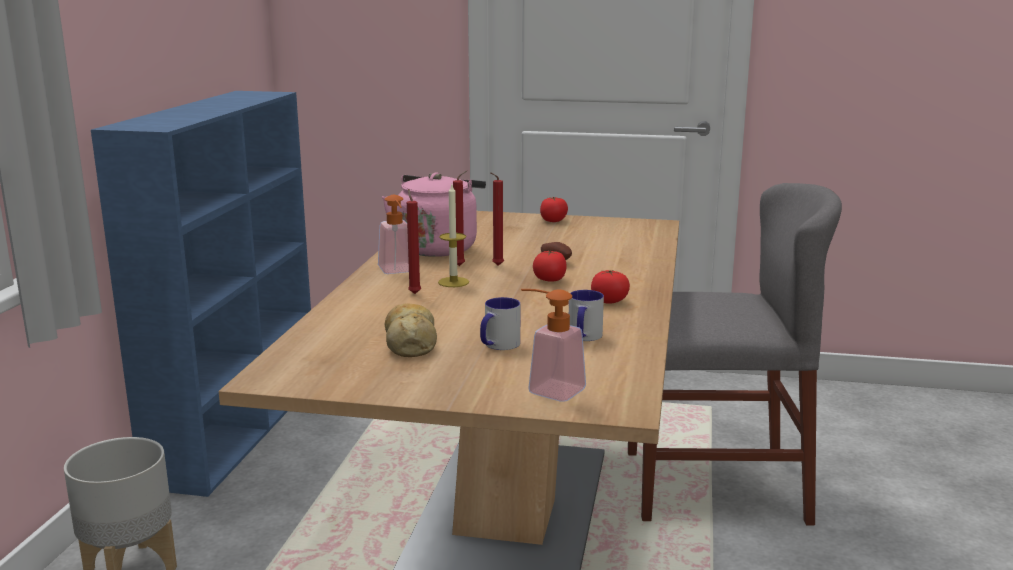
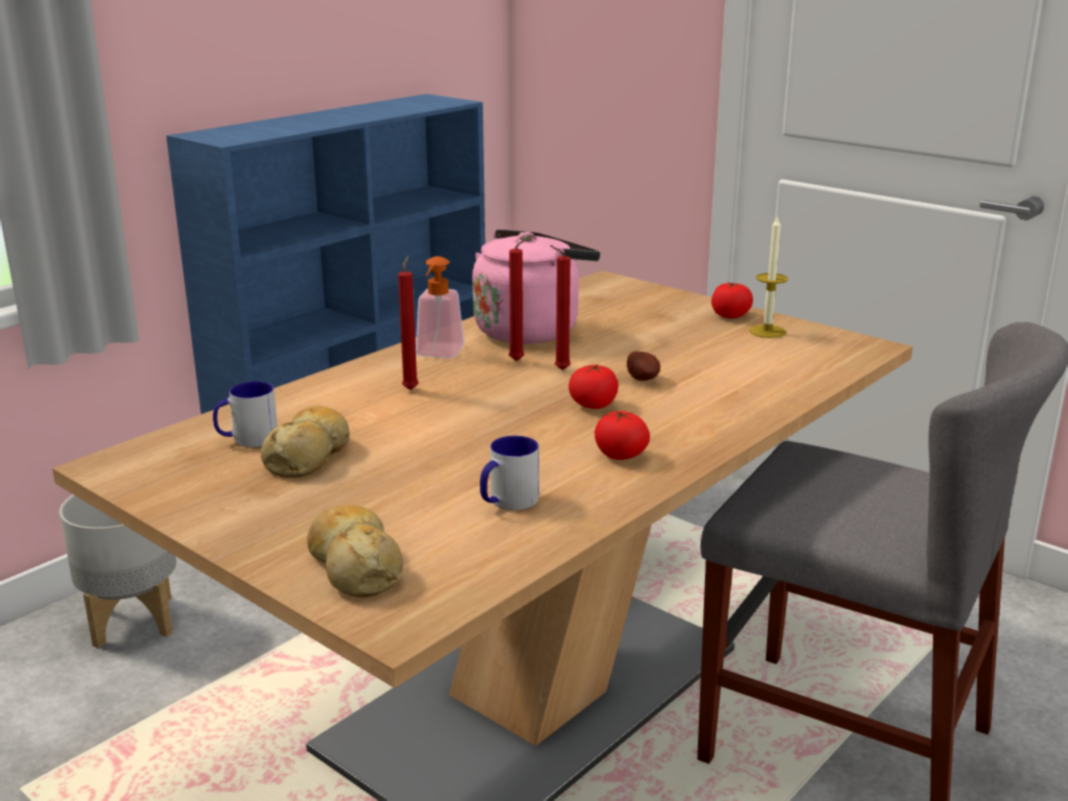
camera: 30 degrees right, 5 degrees up
candle [438,185,469,287] -> candle moved to [749,215,788,338]
mug [480,297,520,350] -> mug moved to [213,381,278,447]
soap dispenser [521,289,586,402] -> bread [307,505,403,597]

